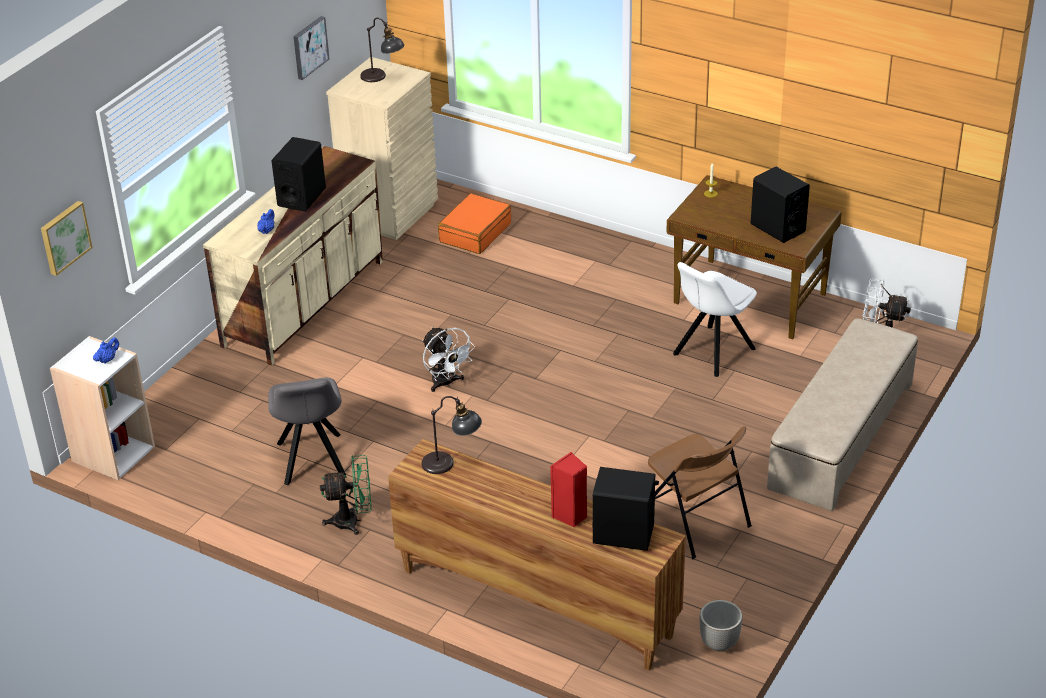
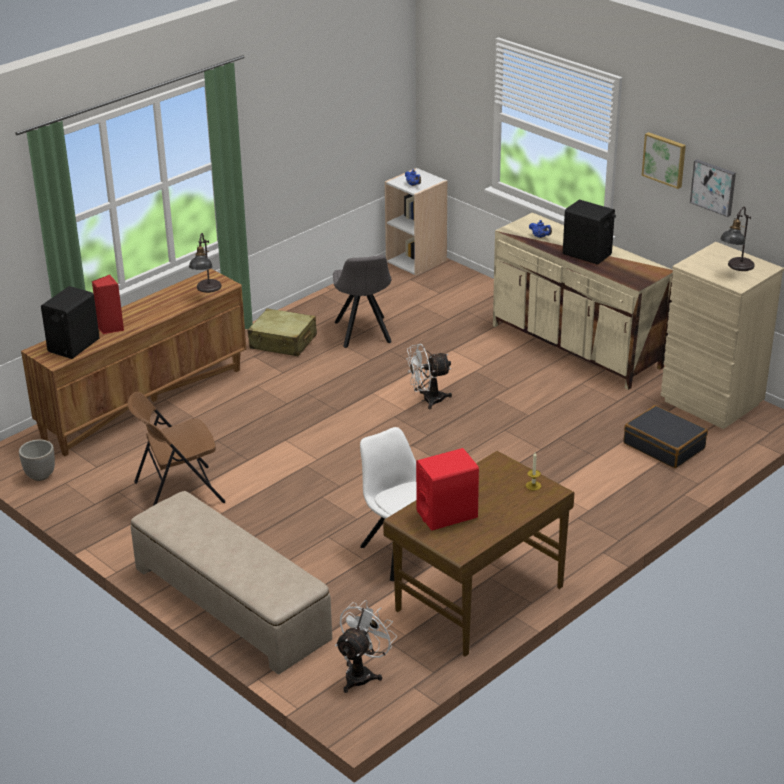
camera: 105 degrees right, 5 degrees down
picture [41,201,93,276] -> picture moved to [642,132,686,189]
grey chair [268,378,346,485] -> grey chair turned 105 degrees counterclockwise [333,255,392,348]
green fan [320,455,371,535] -> beige suitcase [248,308,317,356]
orange suitcase [438,193,511,254] -> black suitcase [624,405,708,468]
black speaker [751,167,810,243] -> red speaker [416,448,479,531]

